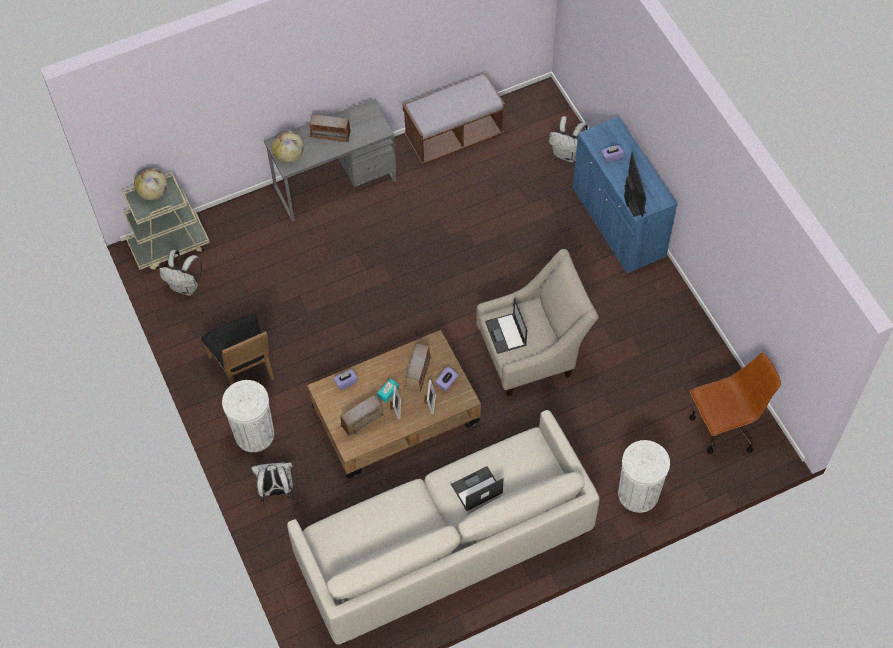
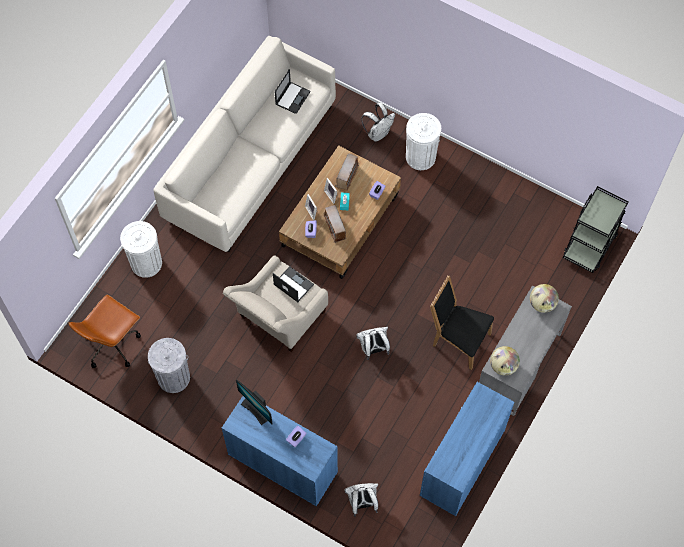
camera: 145 degrees right, 5 degrees up
beige cart [122,172,210,270] -> black cart [563,186,628,273]
globe [134,167,167,200] -> globe moved to [490,346,520,376]
white backpack [159,250,202,295] -> white backpack moved to [357,327,390,360]
black chair [201,314,274,386] -> black chair moved to [430,276,494,370]
radio [308,114,351,142] -> none
brown bench [402,73,505,165] -> blue cabinet [420,382,515,516]
laptop [451,466,503,511] -> laptop moved to [275,69,311,114]
none -> grey trash can [148,338,190,393]

